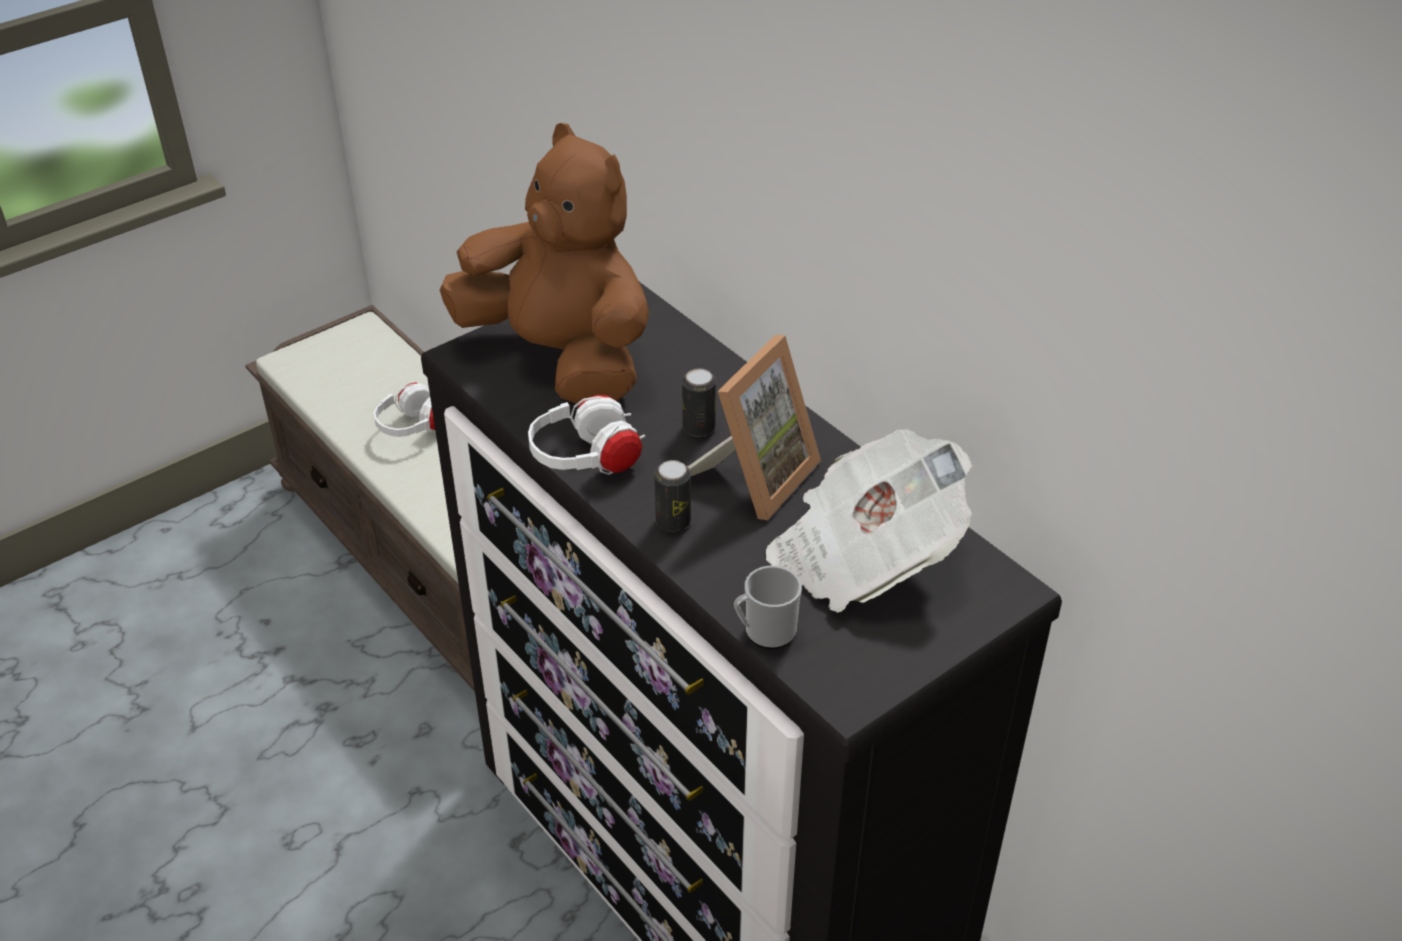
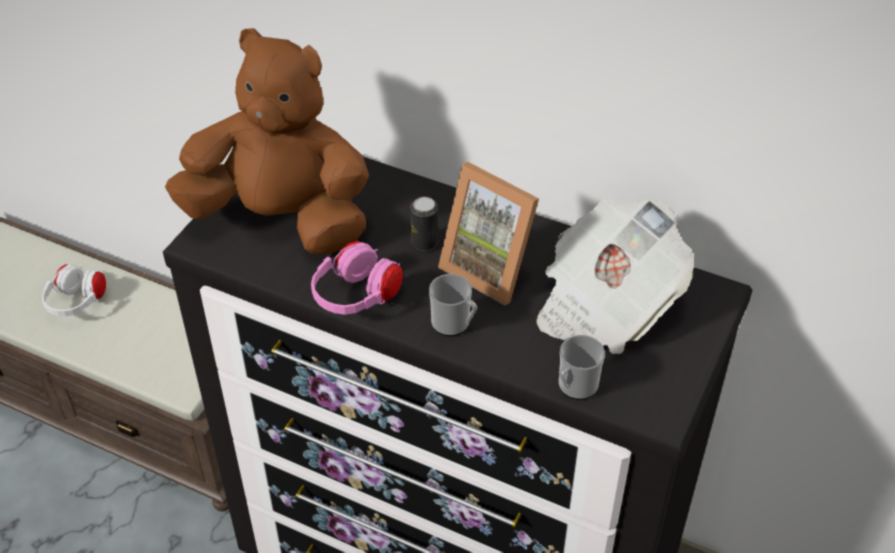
camera: 25 degrees left, 5 degrees up
white headphones [528,395,645,475] -> pink headphones [311,241,403,315]
can [655,460,691,532] -> mug [429,274,477,336]
picture frame [688,335,821,520] -> picture frame turned 120 degrees clockwise [438,162,539,306]

